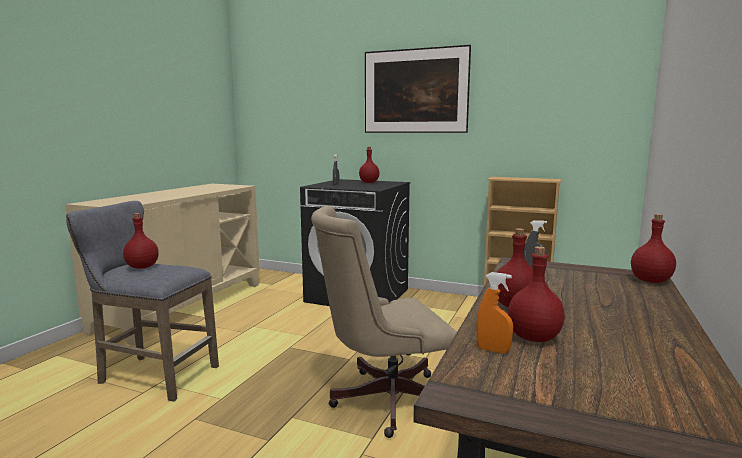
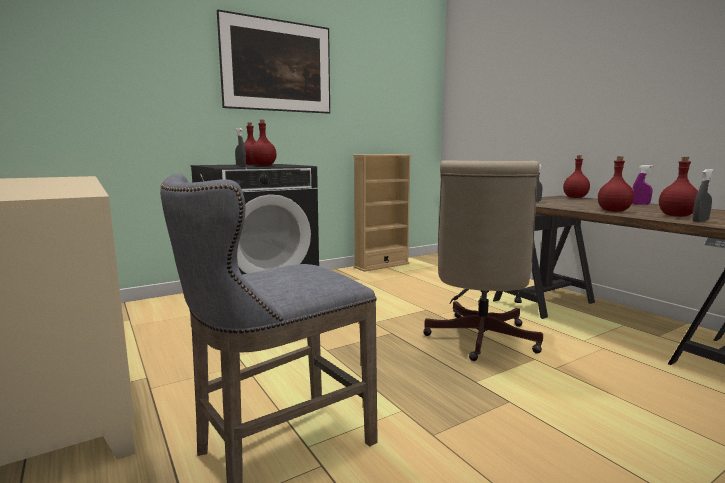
camera: 55 degrees left, 0 degrees up
red bottle [123,213,159,269] -> red bottle moved to [250,120,277,166]
orange spray bottle [476,272,513,353] -> grey spray bottle [693,169,714,222]
none -> purple spray bottle [632,165,653,205]

